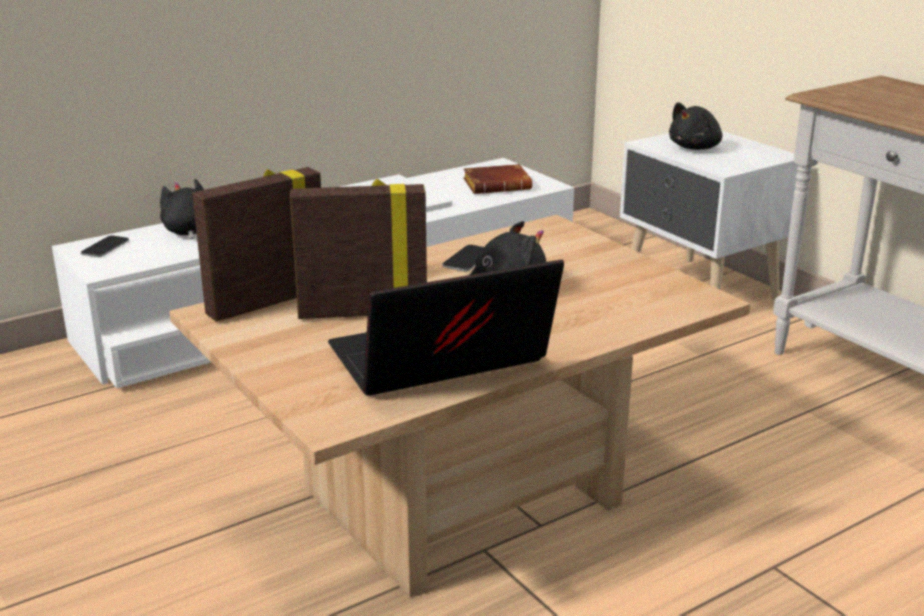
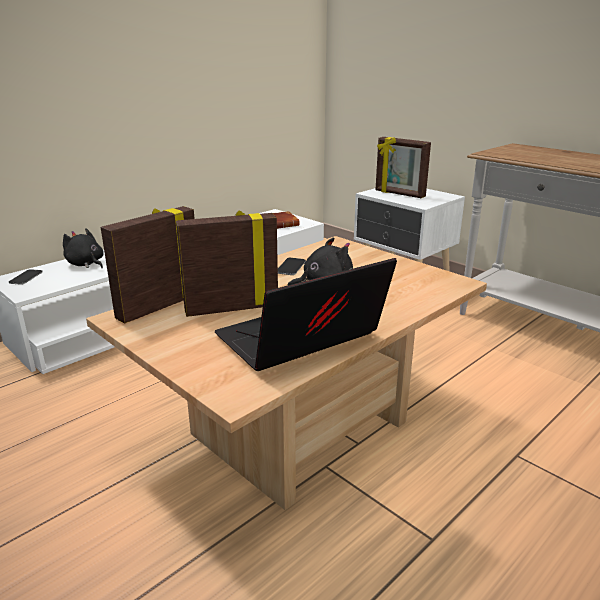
camera: 10 degrees left, 0 degrees up
black plush toy [669,102,722,150] -> picture frame [375,137,431,198]

